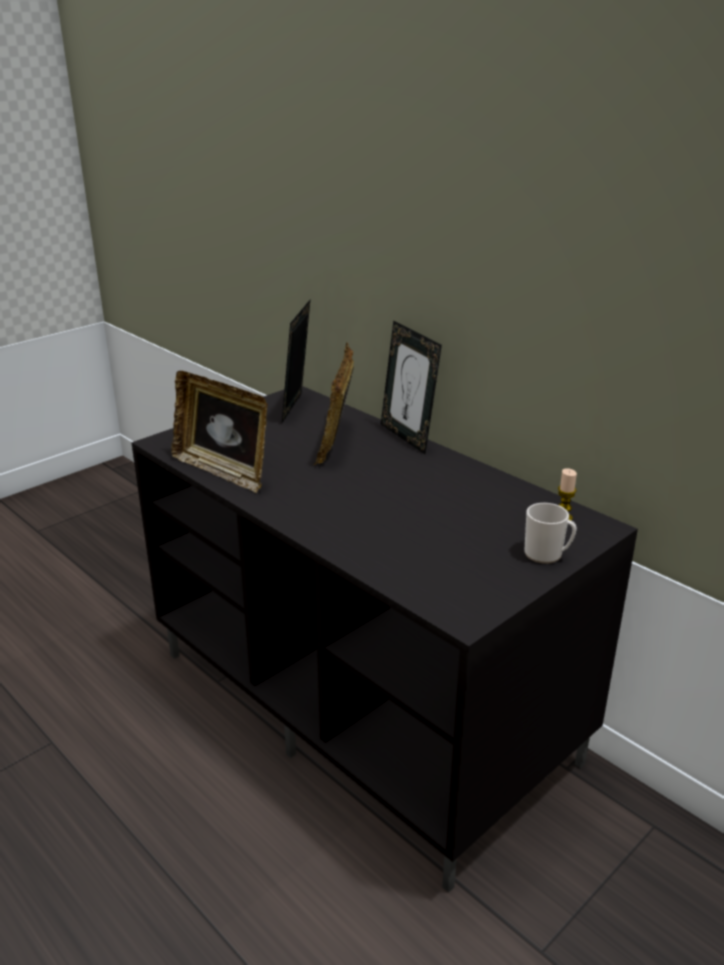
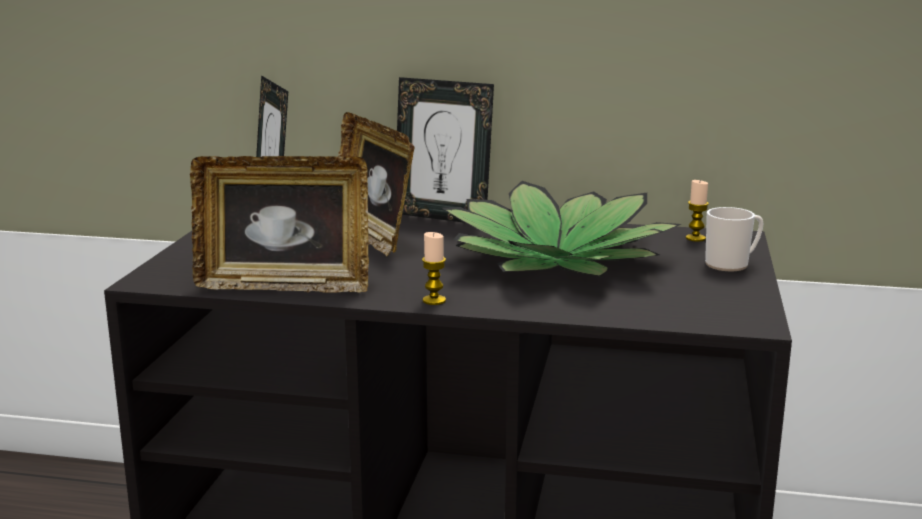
camera: 35 degrees left, 10 degrees down
none -> candle [422,232,446,305]
none -> potted plant [442,181,681,276]

